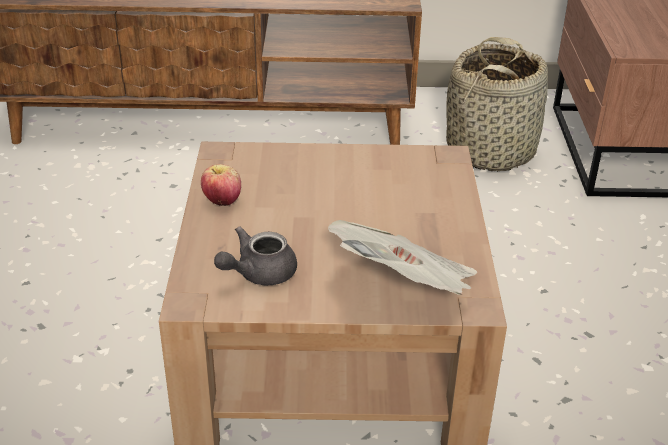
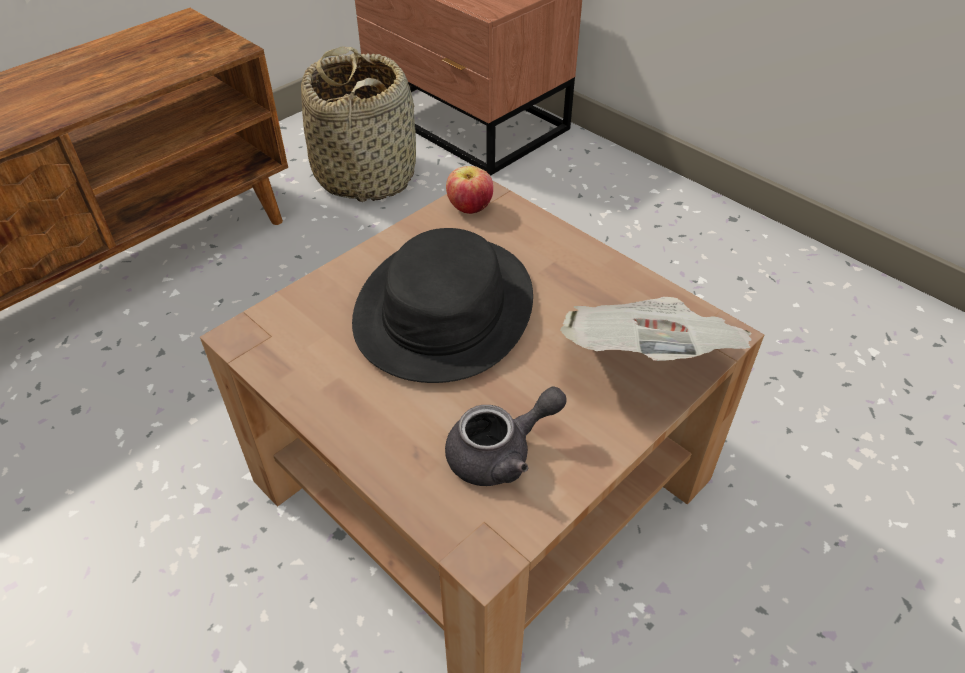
camera: 45 degrees left, 10 degrees up
apple [201,164,241,206] -> apple moved to [446,166,493,214]
grey teapot [214,226,297,286] -> grey teapot turned 120 degrees counterclockwise [445,387,566,486]
none -> black hat [352,228,533,383]

